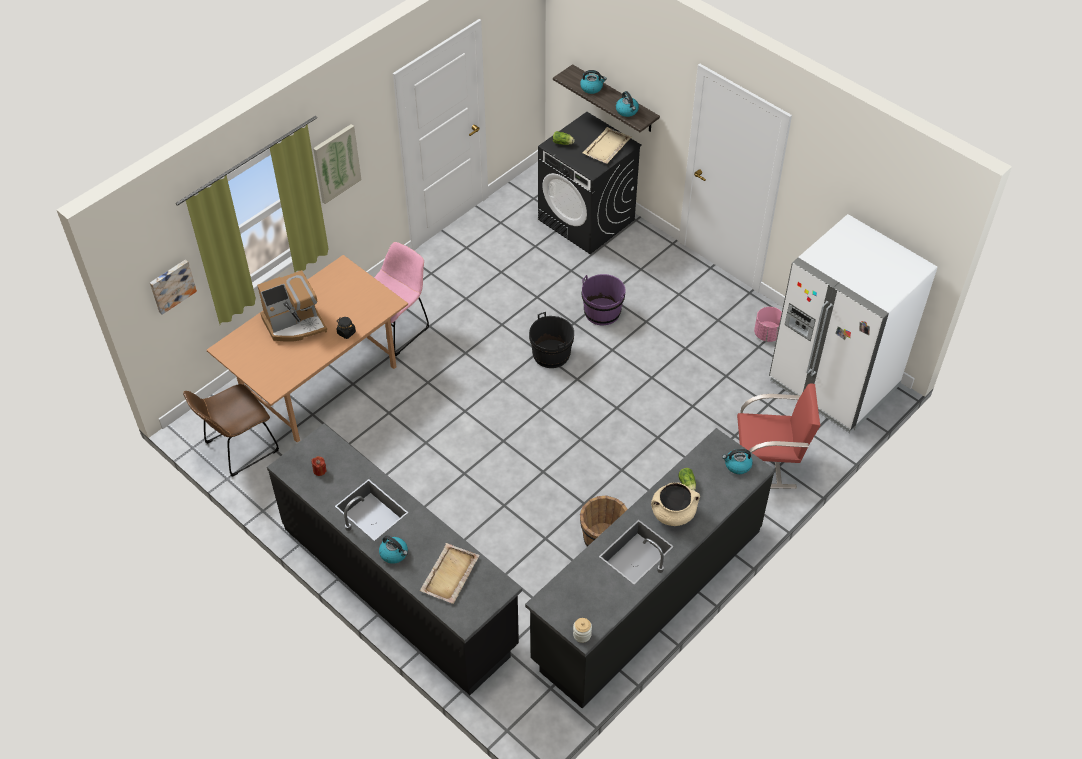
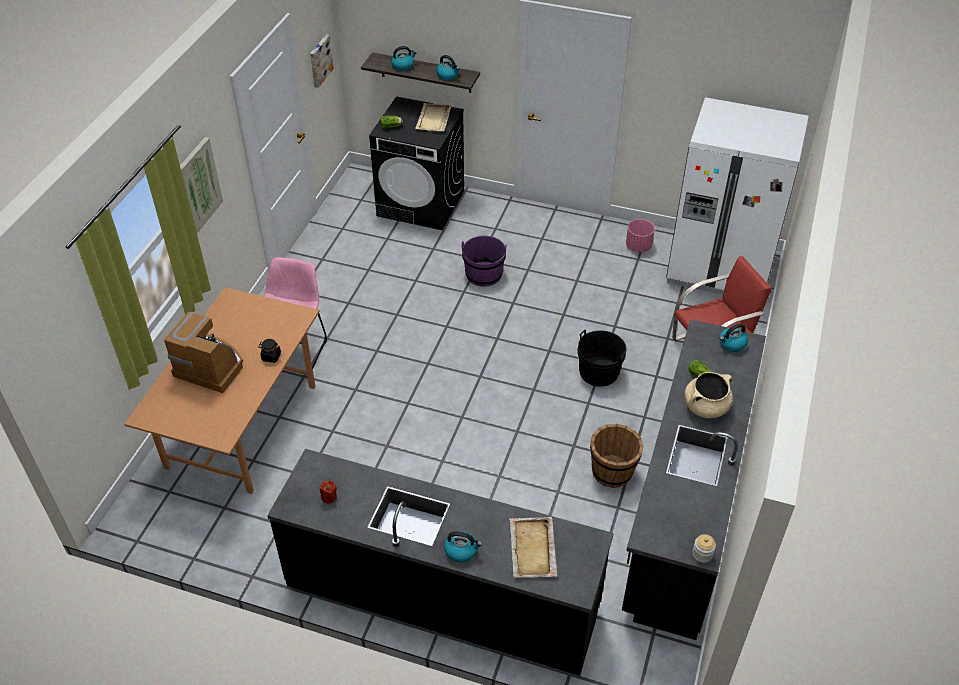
camera: 25 degrees left, 5 degrees down
picture [150,260,197,315] -> picture moved to [310,35,334,88]
brown chair [183,384,279,477] -> none
coffee machine [257,270,327,342] -> coffee machine turned 105 degrees counterclockwise [164,312,243,393]
black bucket [529,312,574,368] -> black bucket moved to [578,329,626,386]

